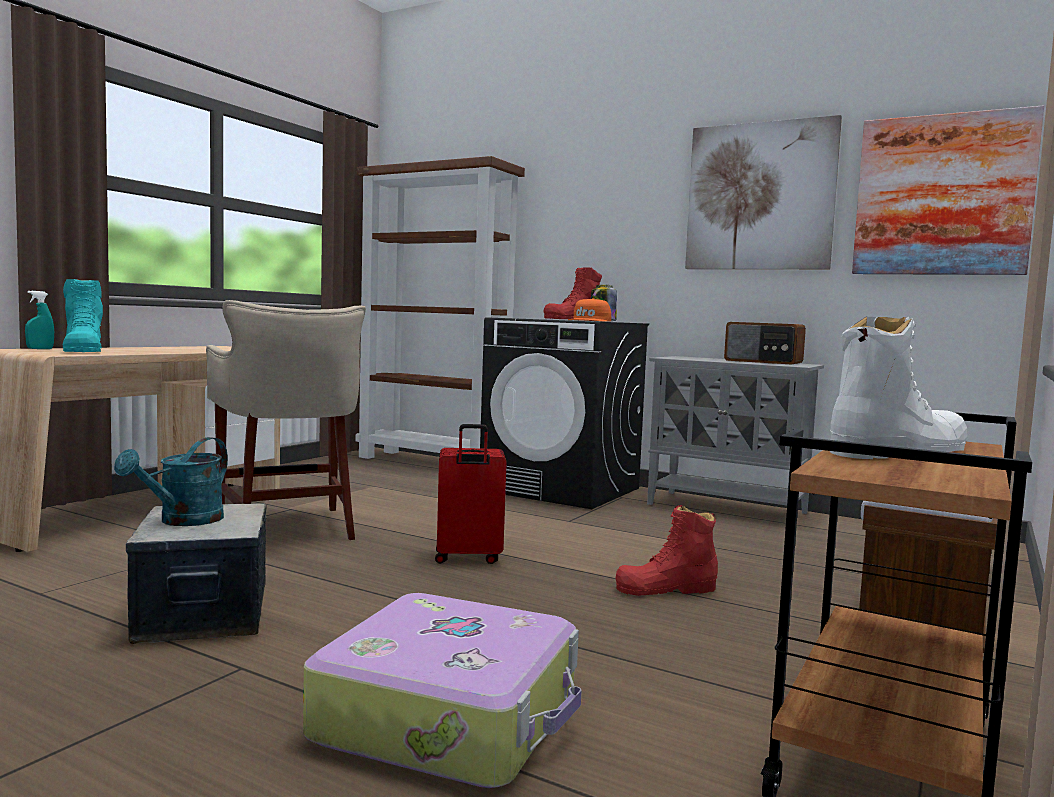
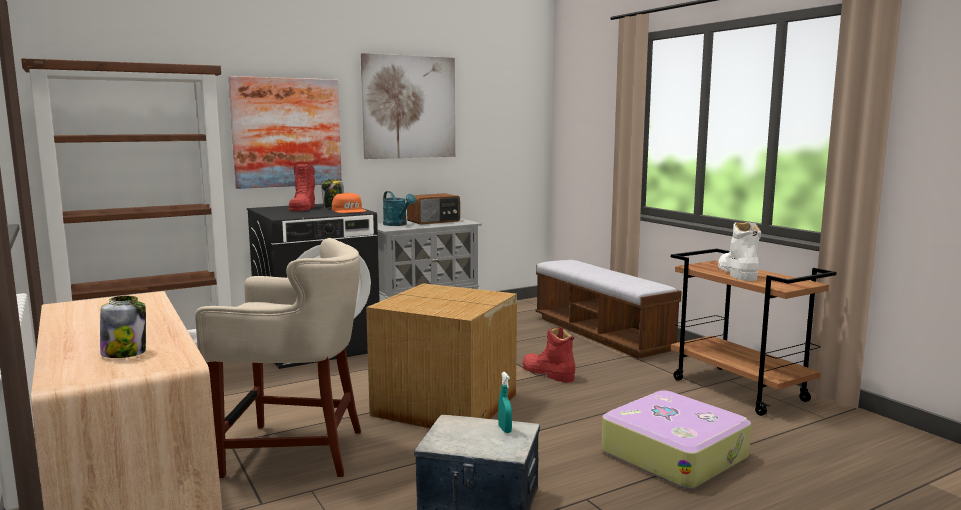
camera: 60 degrees left, 5 degrees up
turquoise spray bottle [25,291,54,349] -> turquoise spray bottle moved to [498,372,512,433]
turquoise boot [63,279,103,352] -> jar [100,296,146,358]
turquoise watering can [114,437,228,526] -> turquoise watering can moved to [383,191,416,226]
red suitcase [435,424,507,564] -> cardboard box [366,283,517,428]
red boot [616,505,718,596] -> red boot turned 120 degrees clockwise [523,328,575,383]
picture [852,106,1044,275] -> picture moved to [229,76,342,189]

